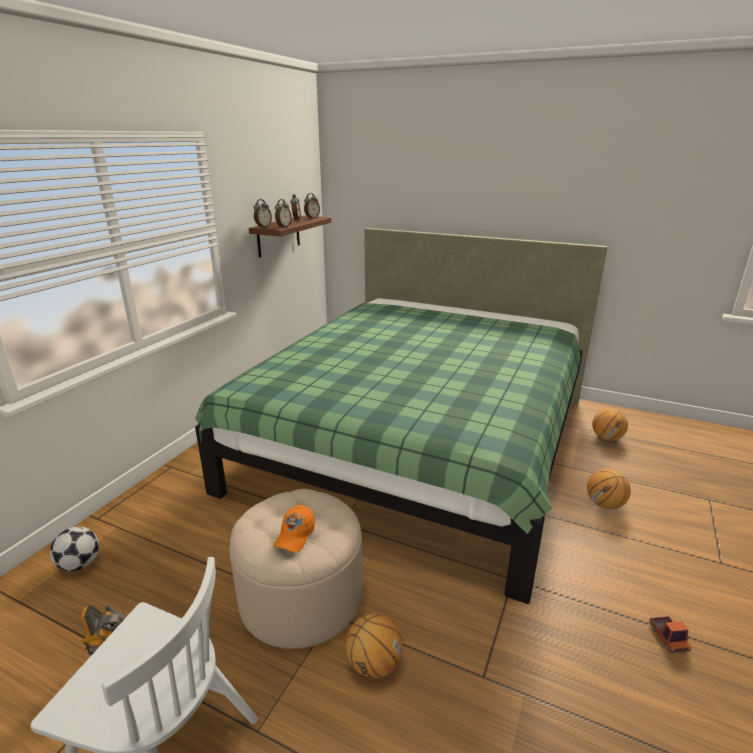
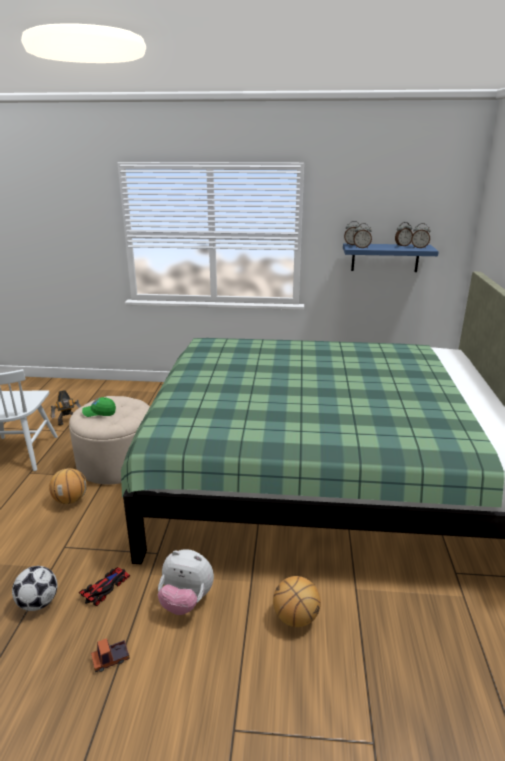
camera: 70 degrees right, 0 degrees up
football [50,527,99,571] -> football moved to [12,566,57,611]
brown shelf [249,215,331,258] -> blue shelf [343,243,439,272]
orange cap [273,505,315,552] -> green cap [82,397,116,417]
basketball [592,408,628,441] -> none
none -> toy car [79,567,130,606]
none -> plush toy [158,549,214,615]

